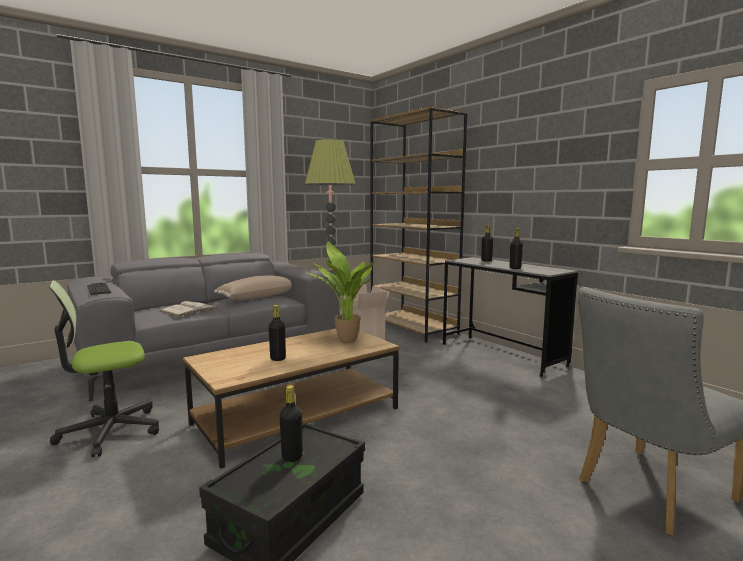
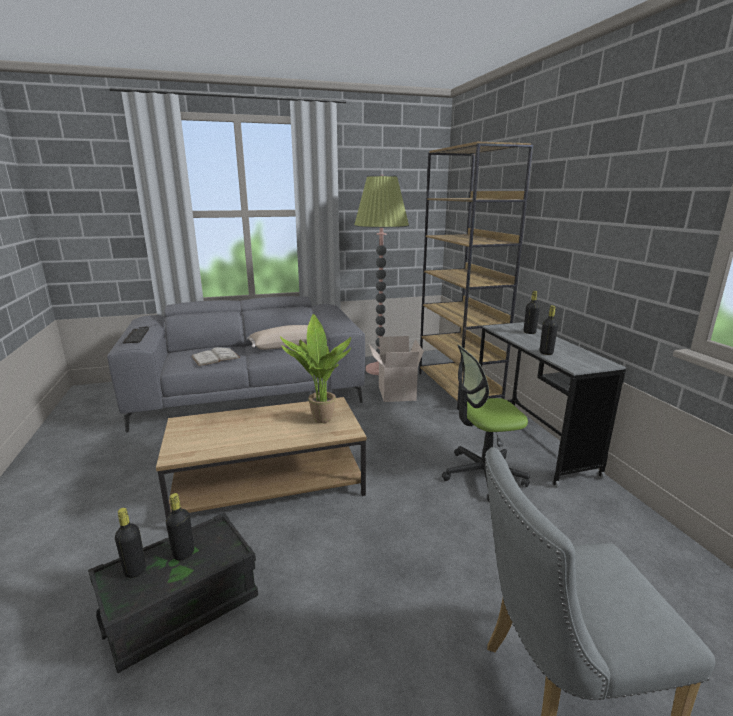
camera: 20 degrees right, 10 degrees up
office chair [49,280,159,457] -> office chair moved to [442,345,530,501]
black bottle [269,305,286,361] -> black bottle moved to [115,508,146,578]

